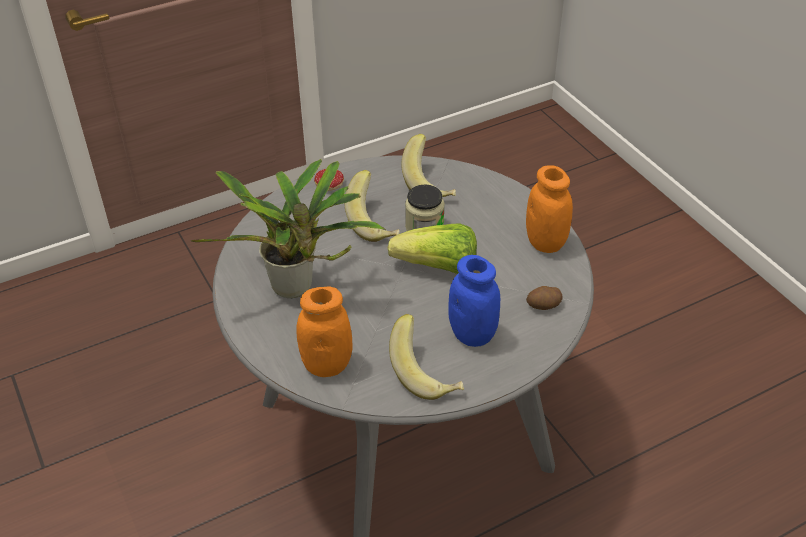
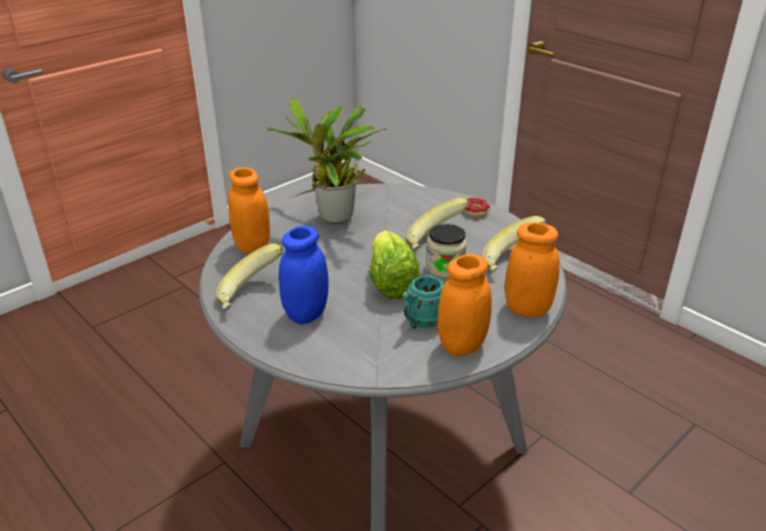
camera: 75 degrees right, 10 degrees down
potato [526,286,562,310] -> none
none -> turquoise mug [403,275,444,329]
none -> orange jar [505,223,560,318]

